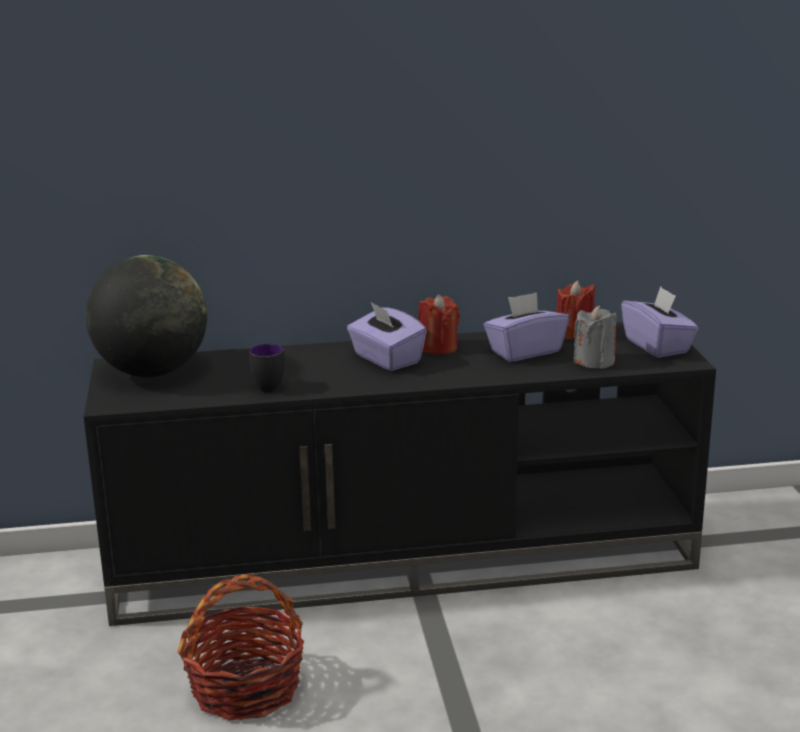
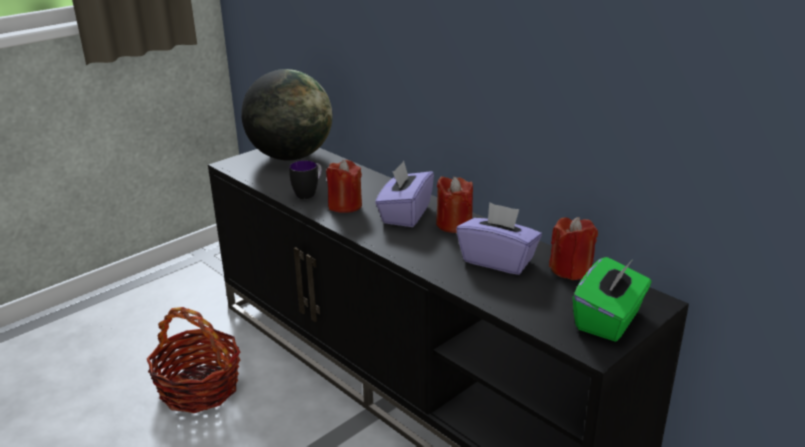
camera: 55 degrees right, 5 degrees up
grey candle [573,305,617,369] -> none
purple tissue box [621,286,698,358] -> green tissue box [573,257,651,341]
none -> red candle [326,160,362,213]

